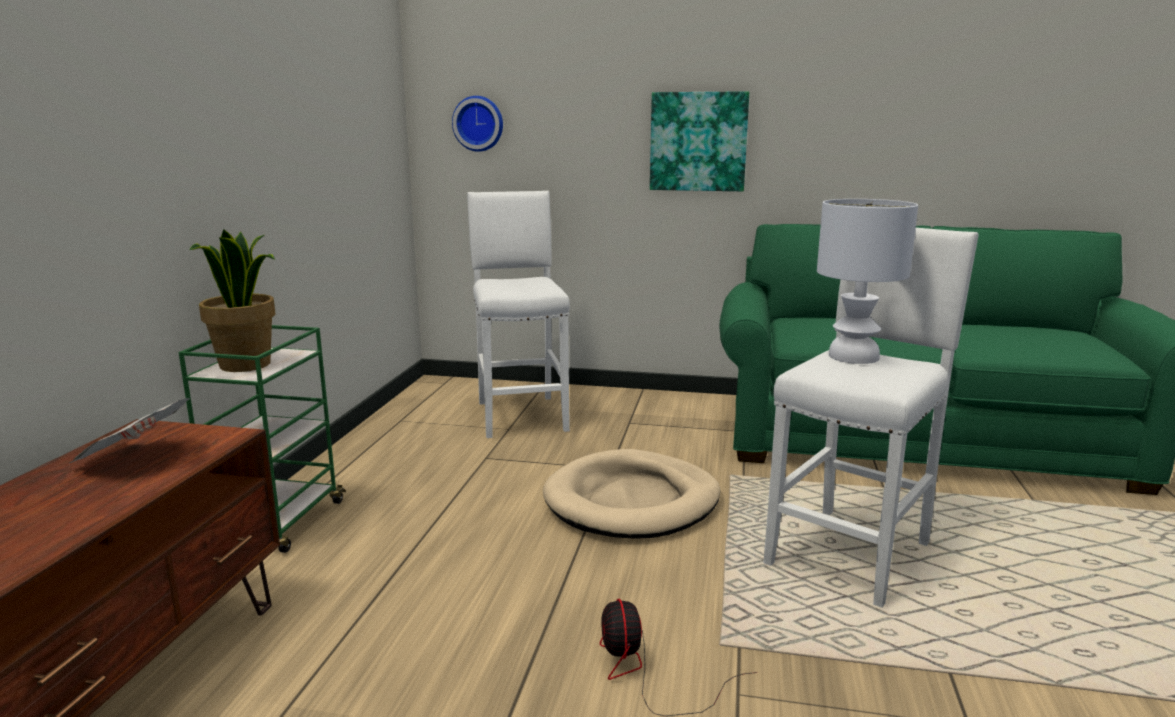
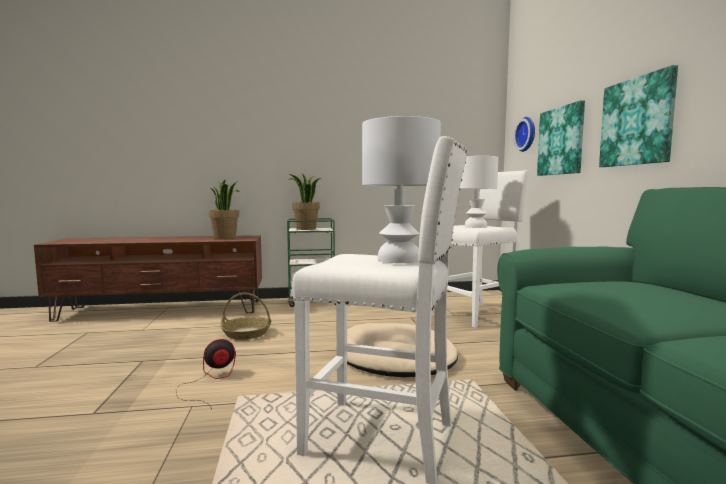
camera: 70 degrees right, 10 degrees down
newspaper [69,398,190,463] -> potted plant [208,179,239,239]
none -> basket [220,293,271,340]
none -> white table lamp [460,156,498,228]
none -> picture [537,100,585,176]

